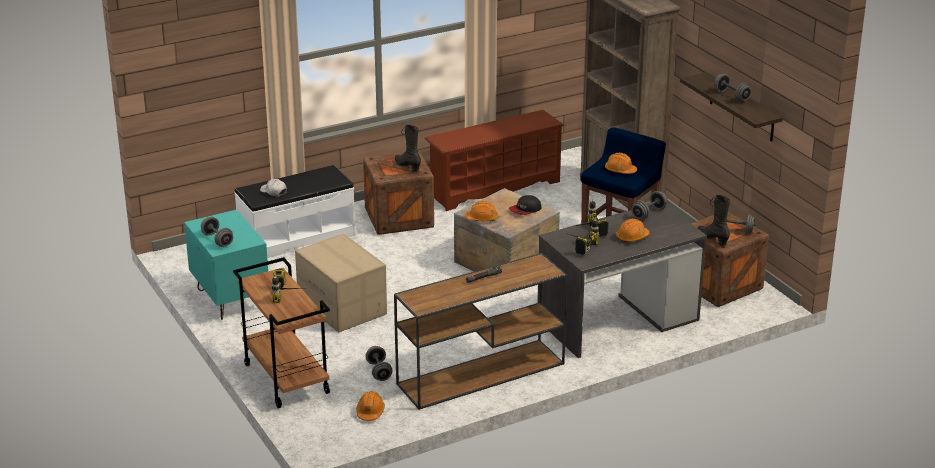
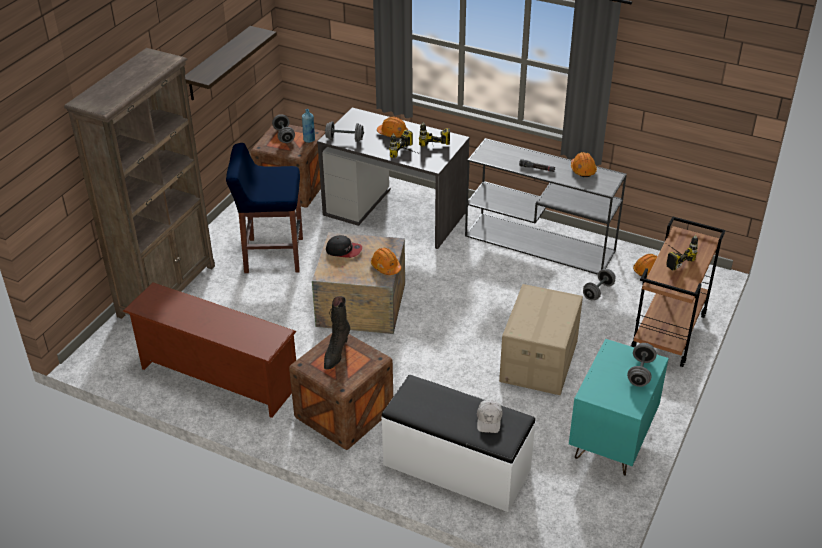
camera: 125 degrees left, 10 degrees up
brown console table [394,253,567,410] -> grey console table [465,138,627,275]
orange hard hat [605,153,637,174] -> orange hard hat moved to [571,152,597,177]
black boot [698,195,730,246] -> blue bottle [302,109,315,143]
grey dumbbell [714,74,752,102] -> none

